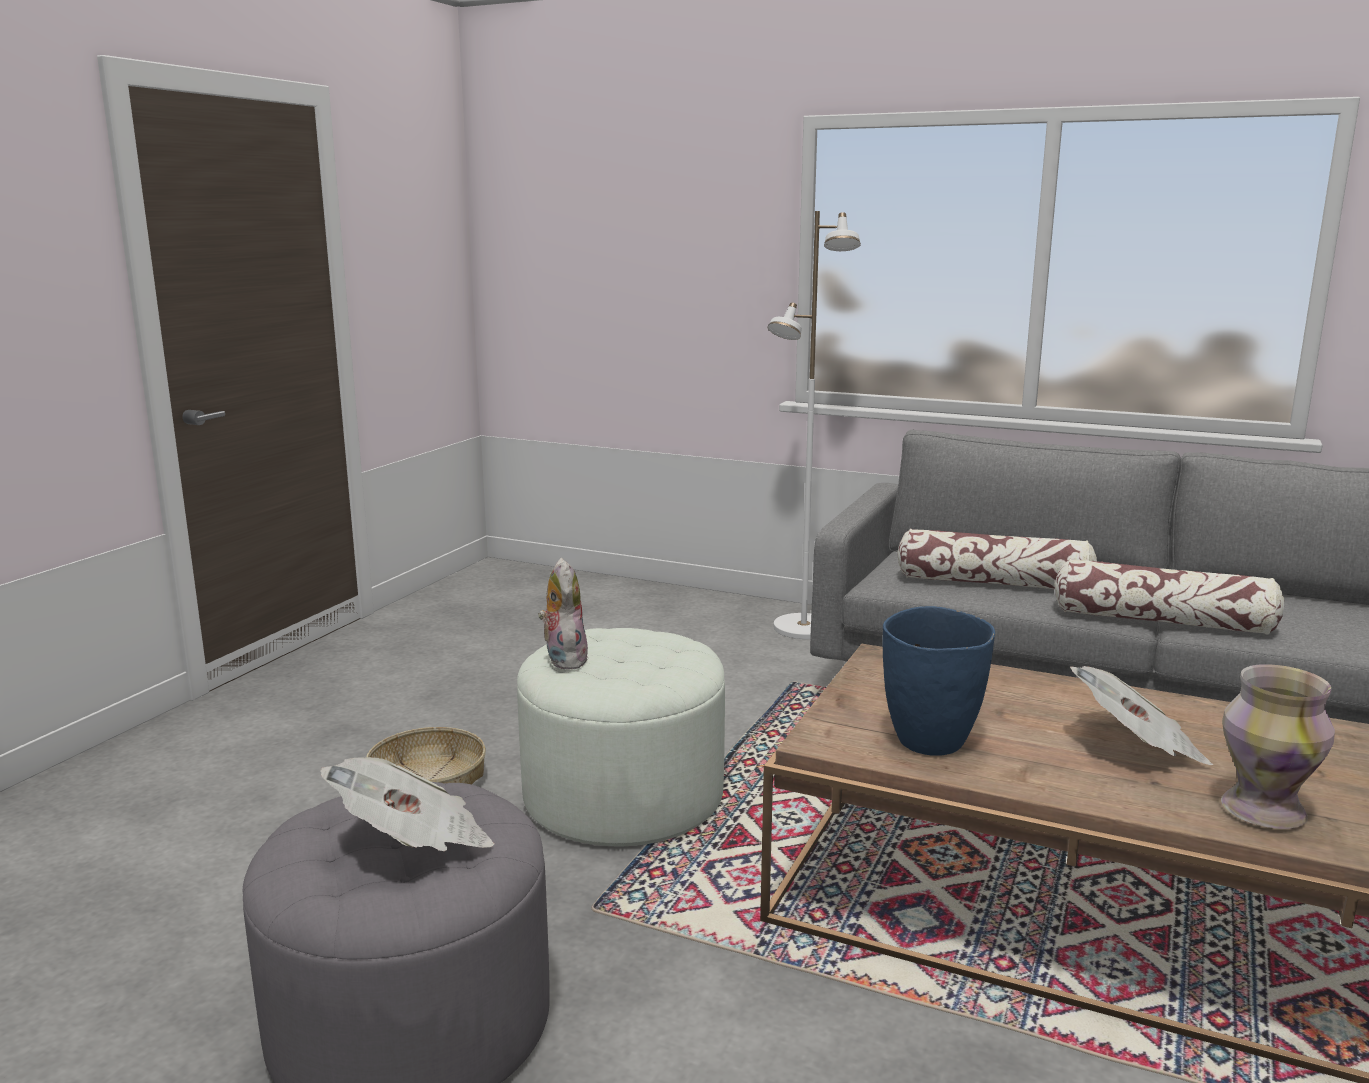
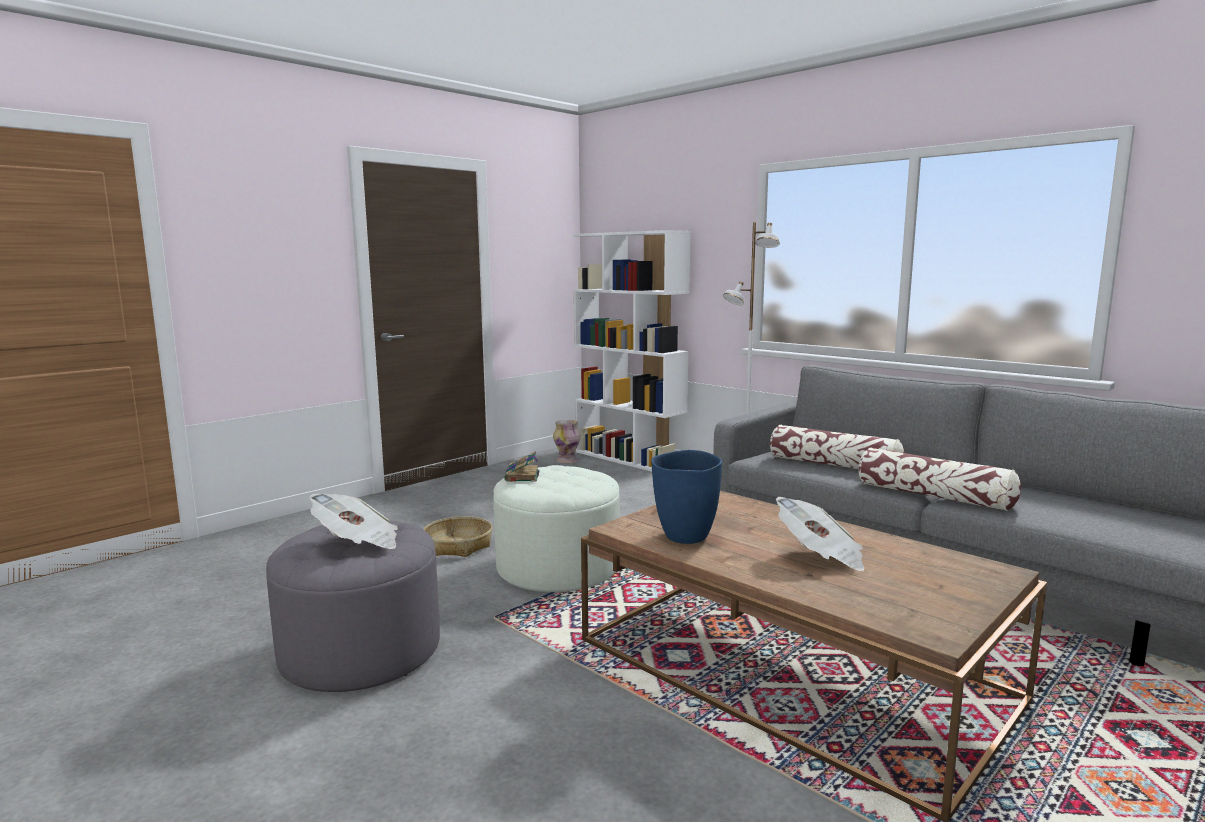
camera: 20 degrees right, 5 degrees down
plush toy [538,558,590,669] -> book [504,451,540,482]
vase [1221,664,1335,829] -> vase moved to [553,420,581,464]
none -> white bookcase [573,230,691,472]

